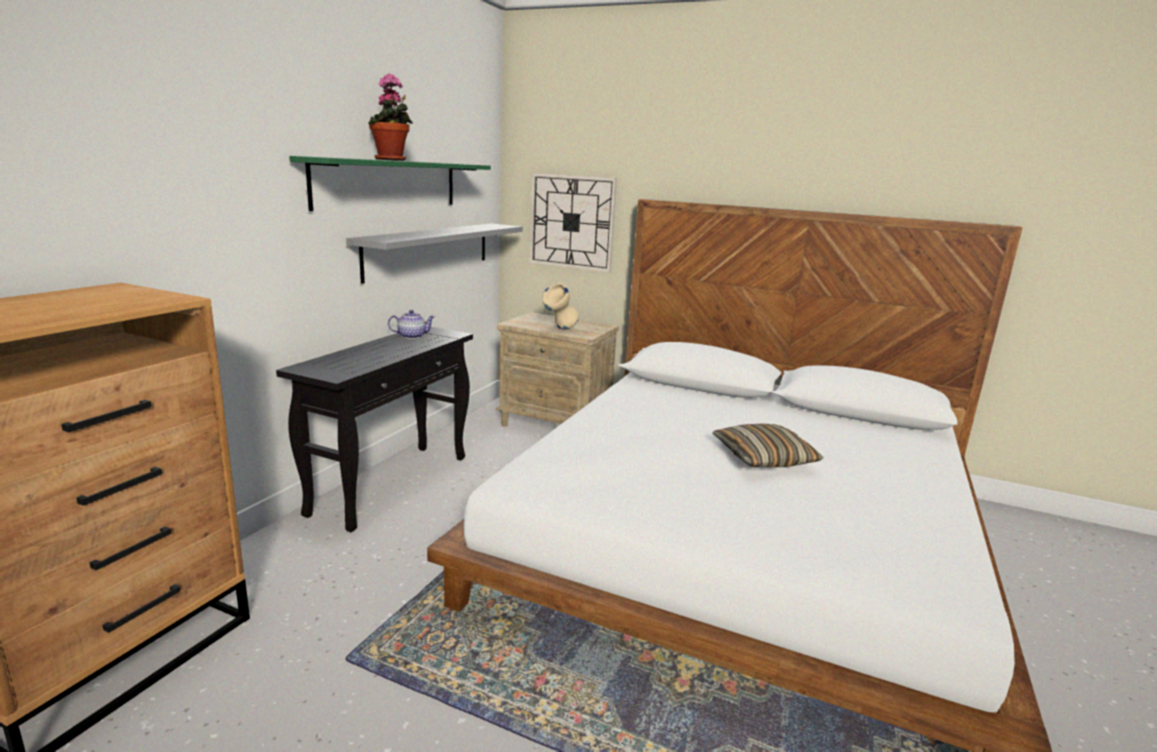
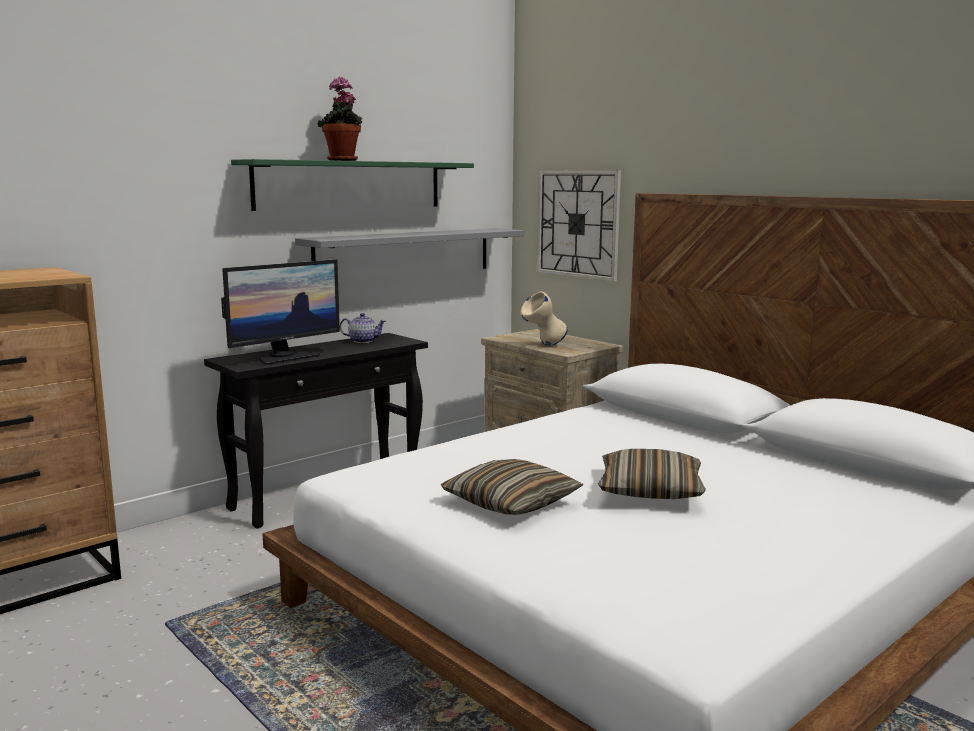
camera: 25 degrees right, 5 degrees down
none -> monitor [221,259,340,365]
none -> pillow [441,459,584,515]

